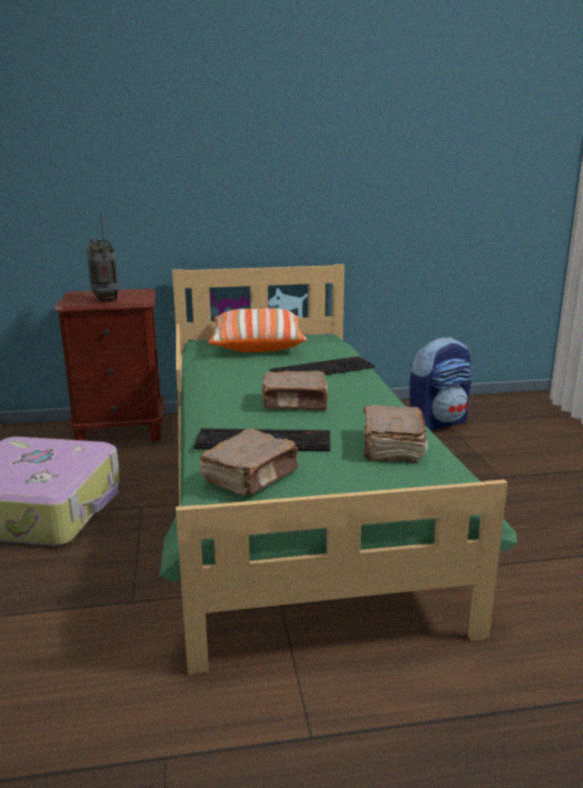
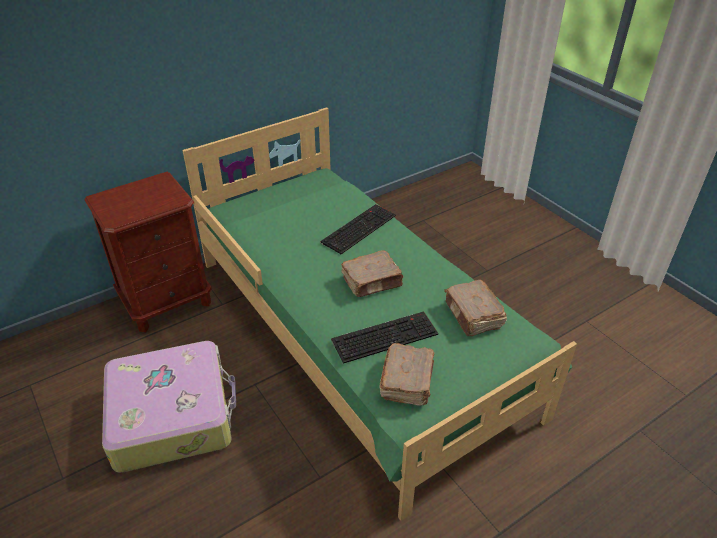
camera: 25 degrees left, 20 degrees up
radio [86,211,119,302] -> none
pillow [208,308,307,352] -> none
backpack [409,337,473,431] -> none

